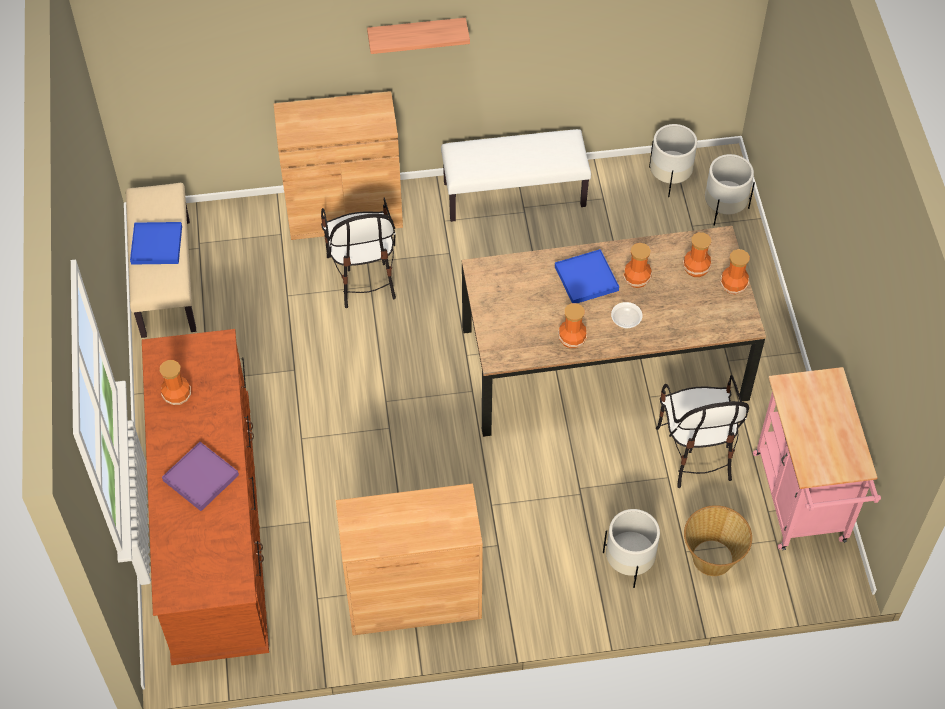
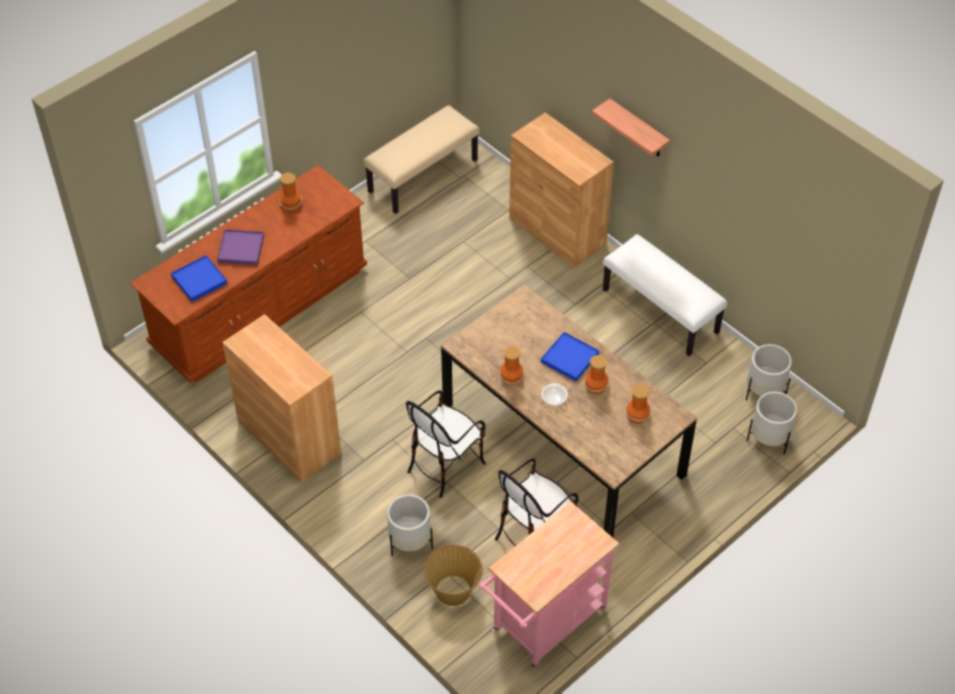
camera: 55 degrees right, 5 degrees down
blue tray [130,222,182,265] -> blue tray moved to [171,255,227,302]
chair [321,197,396,308] -> chair moved to [406,390,486,498]
vase [720,249,750,295] -> none

